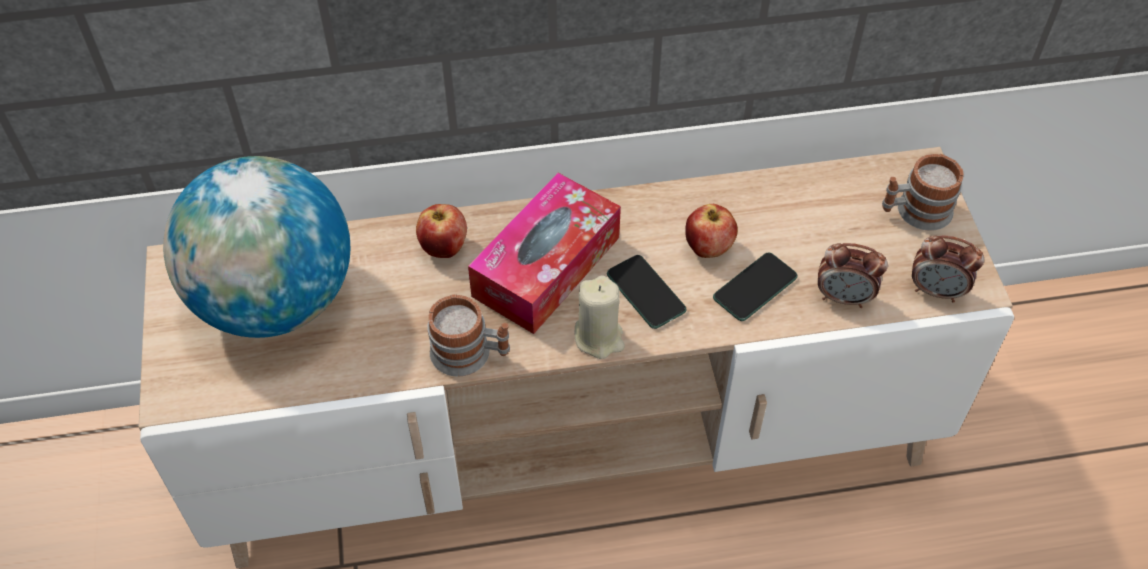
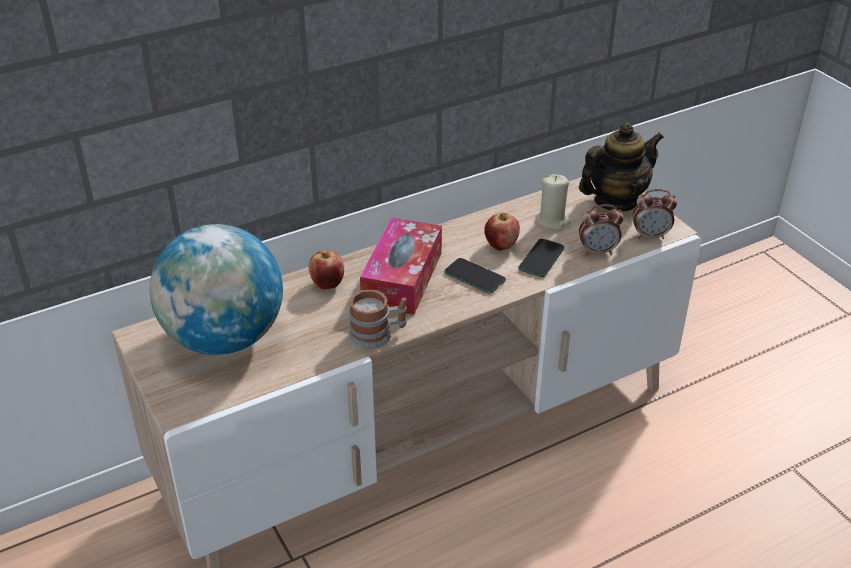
camera: 20 degrees left, 15 degrees down
beige candle [575,276,625,359] -> beige candle moved to [535,174,570,230]
mug [882,154,964,231] -> teapot [579,123,664,211]

